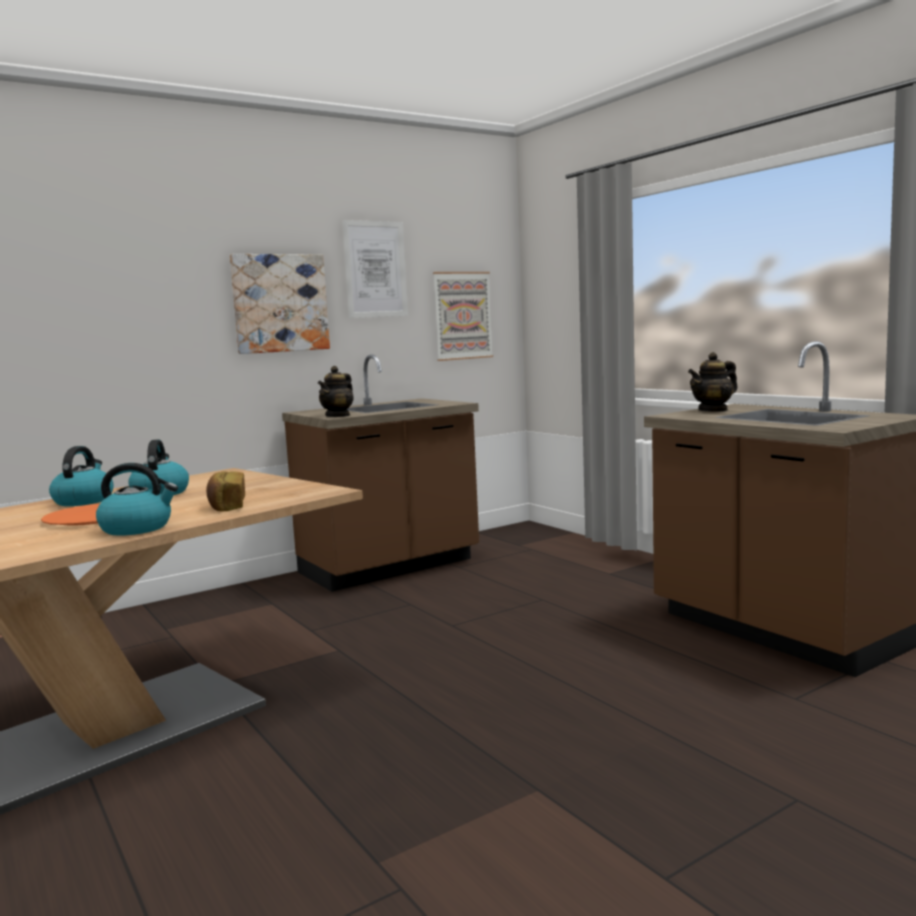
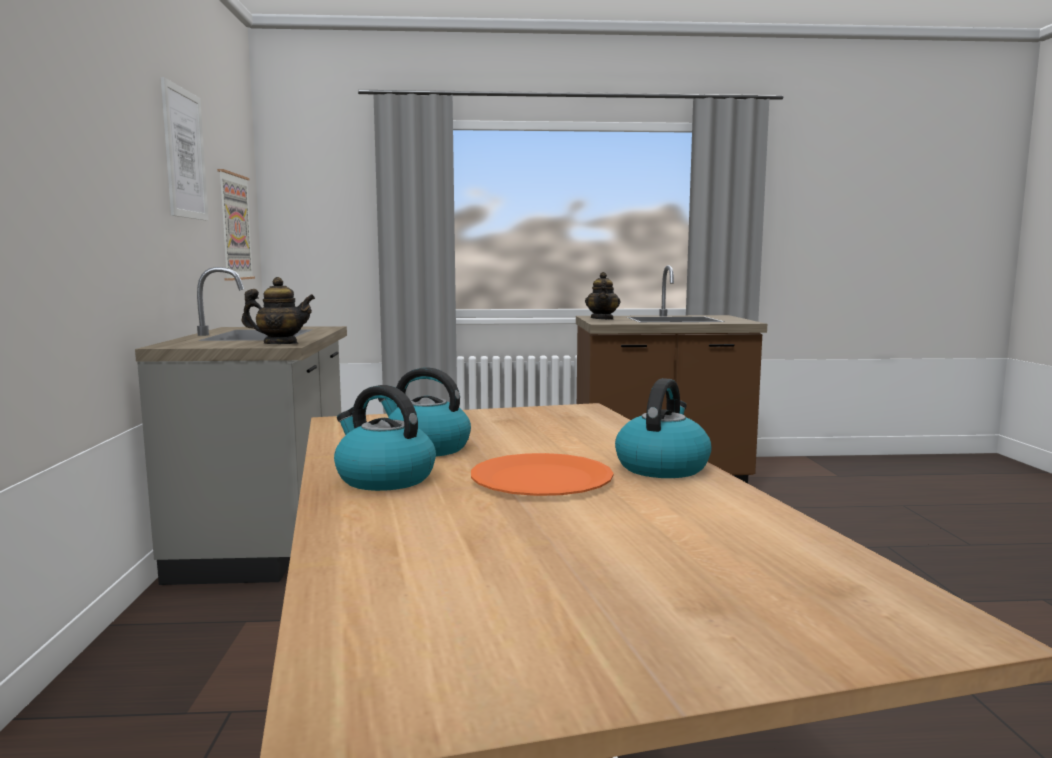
camera: 60 degrees left, 0 degrees up
bread [206,471,245,512] -> none
picture [230,254,330,354] -> none
brown counter [282,354,479,592] -> grey counter [135,267,347,585]
teapot [318,366,354,417] -> teapot turned 60 degrees counterclockwise [241,277,315,344]

